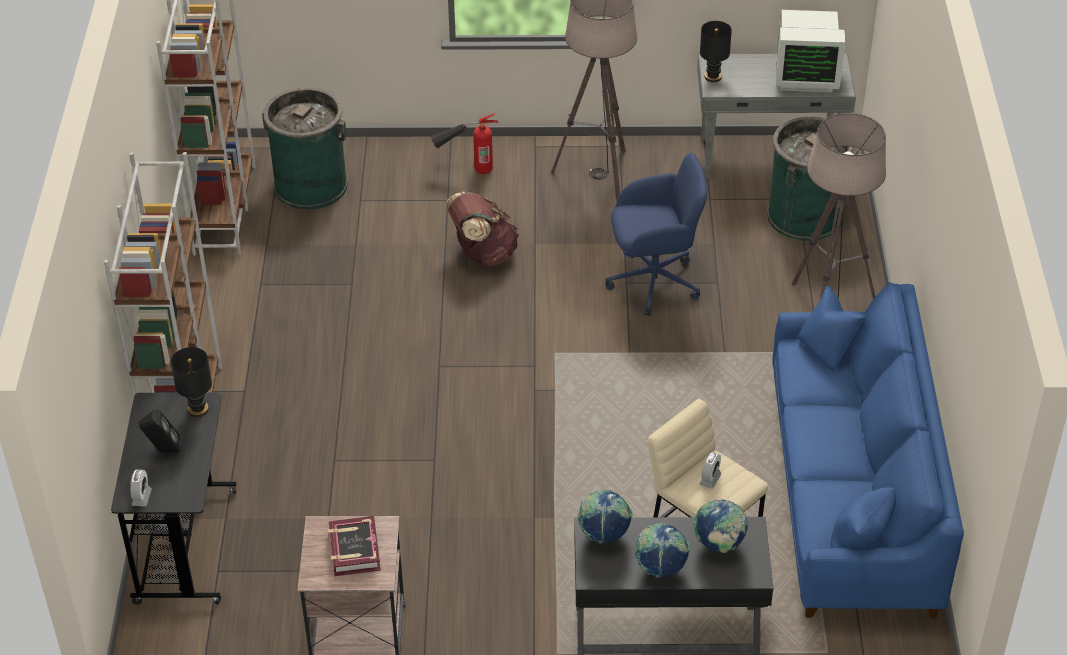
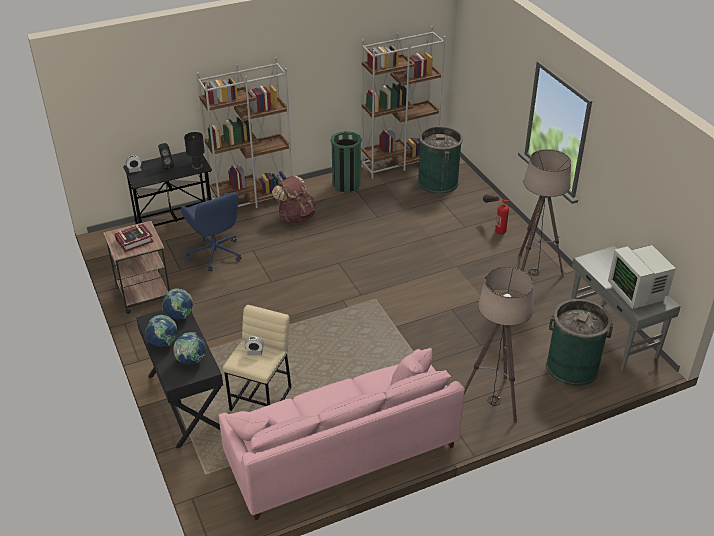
camera: 65 degrees right, 5 degrees down
brown backpack [446,192,519,266] -> brown backpack moved to [272,176,315,223]
blue office chair [605,153,707,316] -> blue office chair moved to [181,192,242,271]
black table lamp [700,21,732,82] -> none
blue sofa [772,282,964,619] -> pink sofa [219,348,465,520]
none -> green trash can [330,131,362,193]

